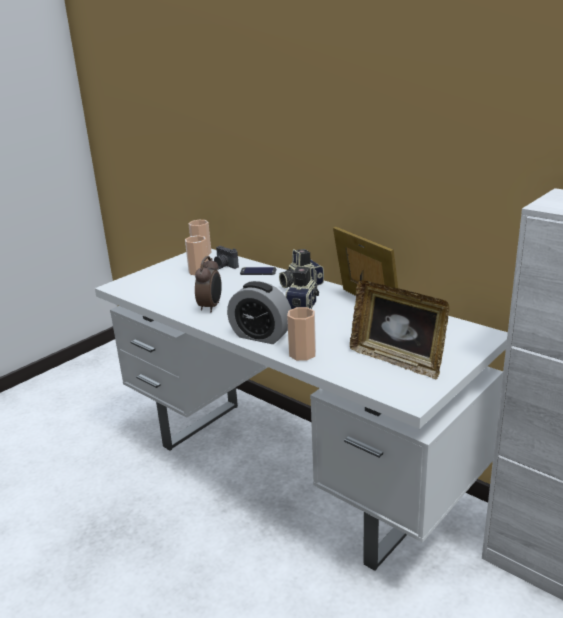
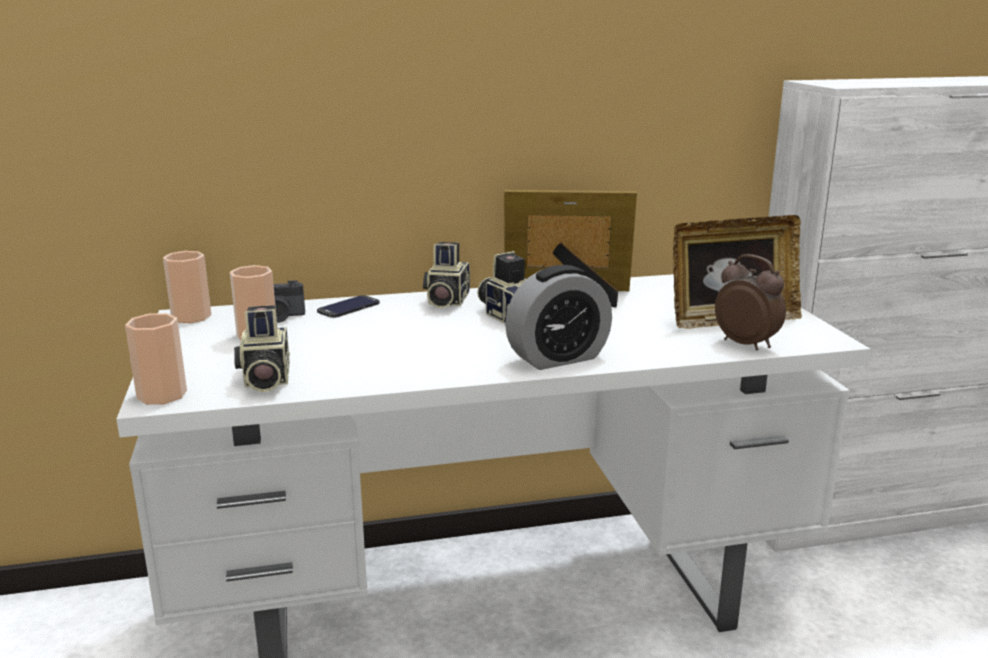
camera: 55 degrees left, 5 degrees down
alarm clock [195,256,222,312] -> alarm clock moved to [715,254,786,351]
cup [287,307,316,361] -> cup moved to [125,313,187,404]
none -> camera [234,305,290,392]

